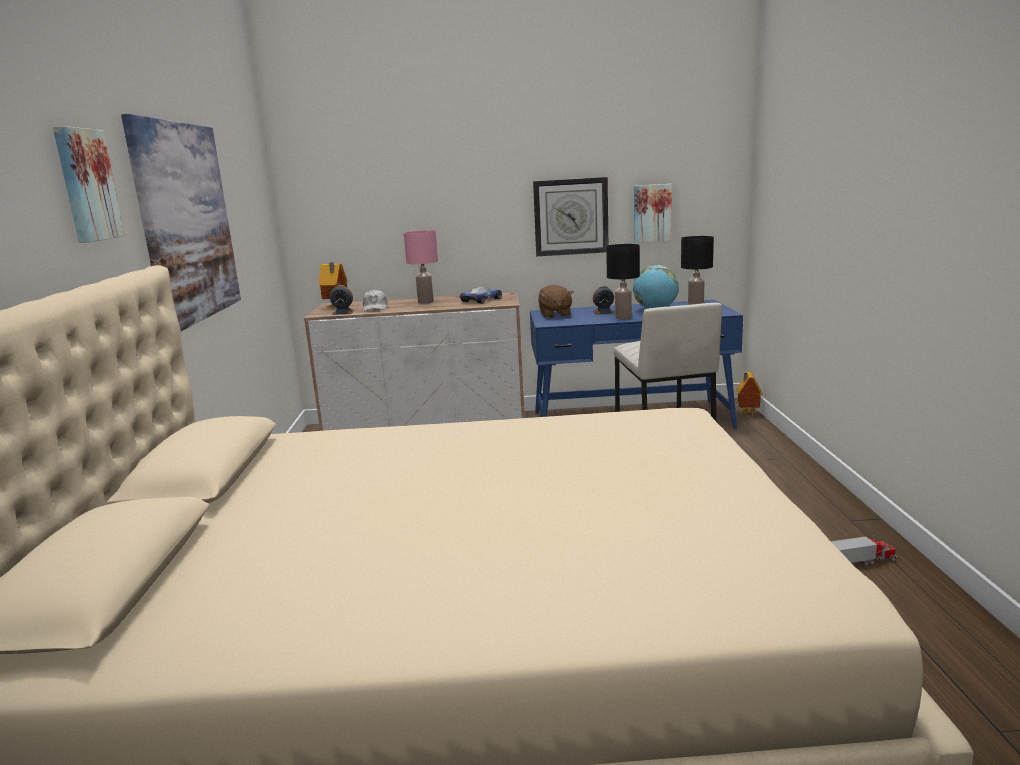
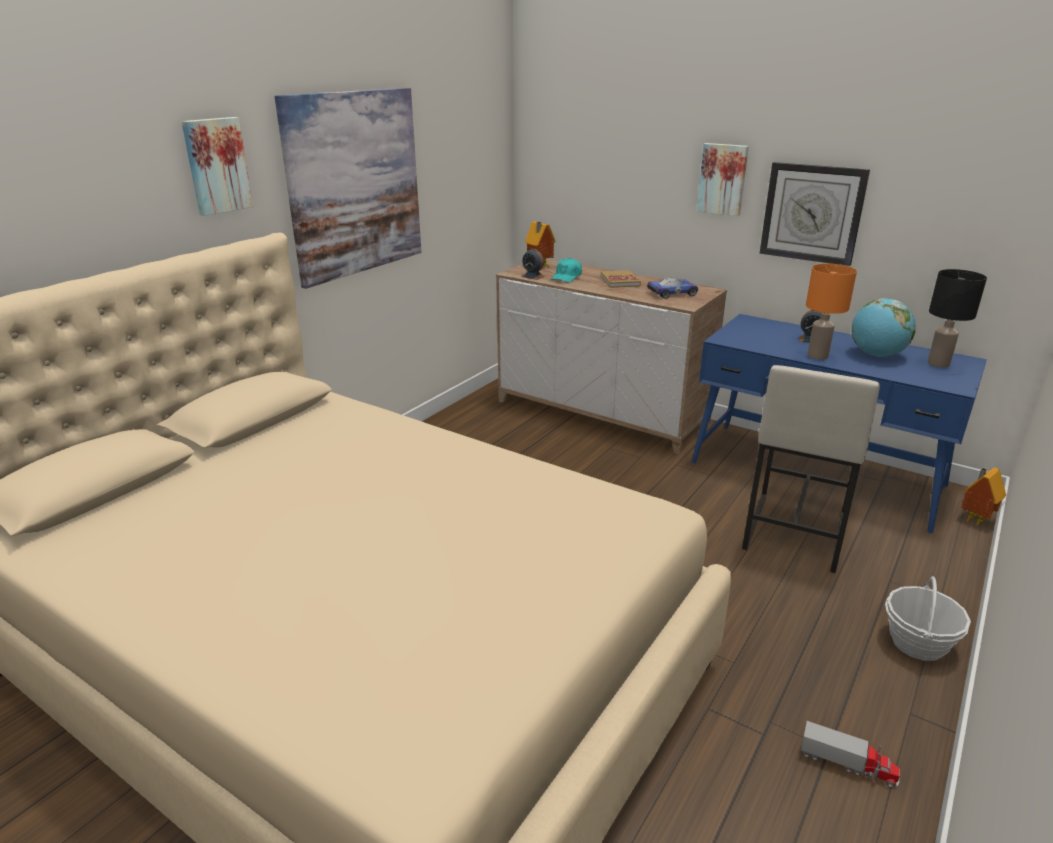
camera: 35 degrees right, 10 degrees up
white cap [363,289,388,312] -> turquoise cap [551,258,582,283]
pink table lamp [404,230,438,303] -> book [601,270,641,288]
brown plush toy [538,285,574,318] -> none
black table lamp [606,244,640,320] -> orange table lamp [806,264,857,360]
picture [634,184,672,243] -> picture moved to [697,143,749,216]
none -> basket [885,576,971,661]

